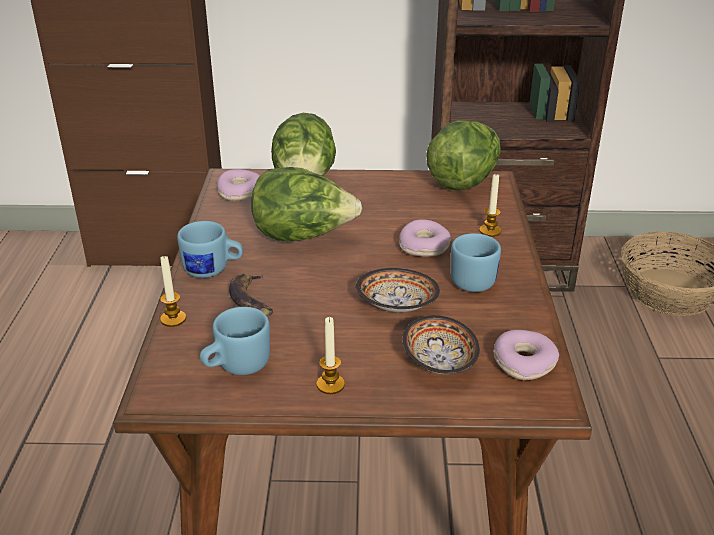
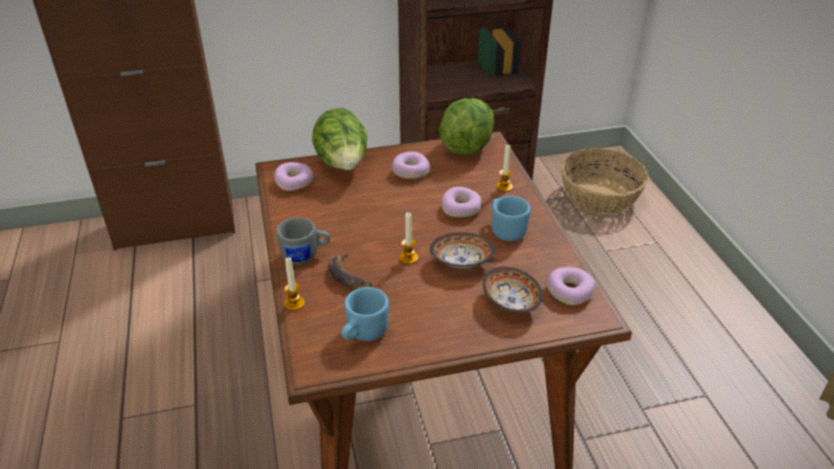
camera: 15 degrees left, 5 degrees up
blue mug [177,221,243,278] -> grey mug [276,217,330,265]
lettuce [251,167,362,242] -> none
candle [316,317,345,394] -> candle moved to [399,212,418,264]
none -> donut [392,152,430,179]

